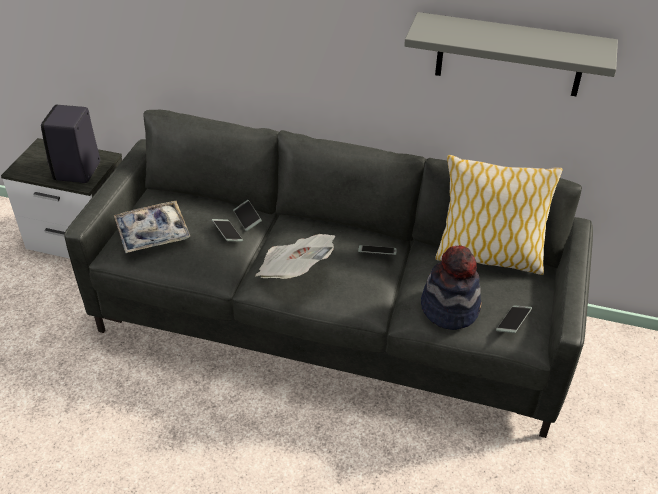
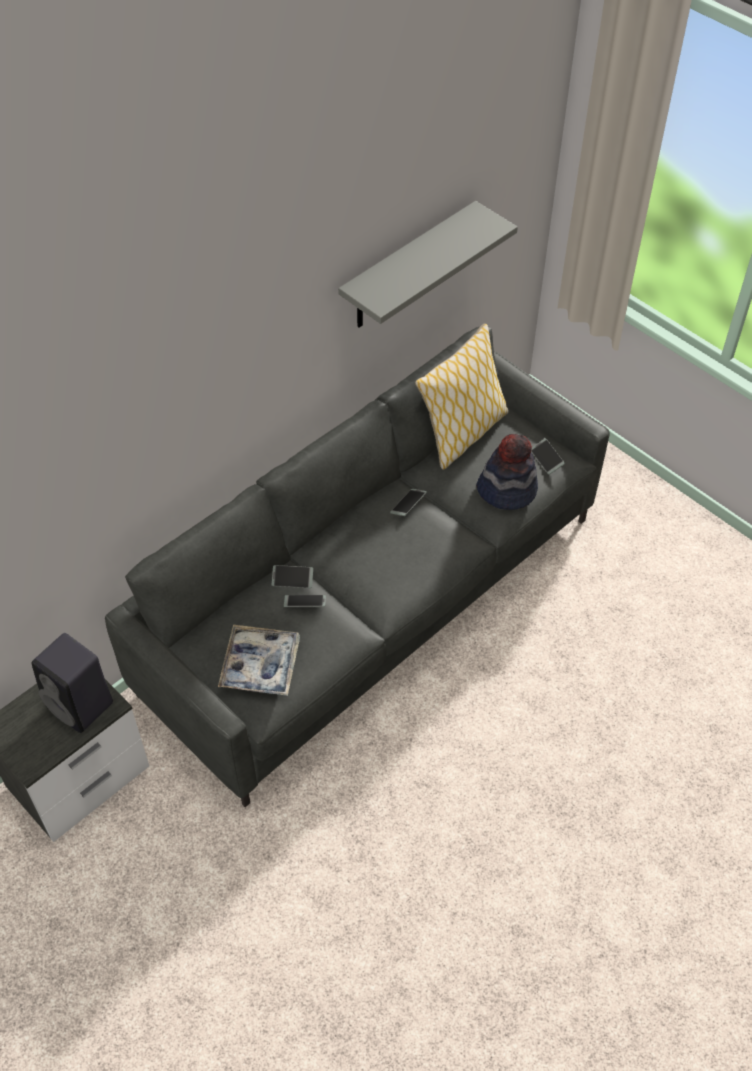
camera: 60 degrees left, 10 degrees up
newspaper [255,234,336,279] -> none

